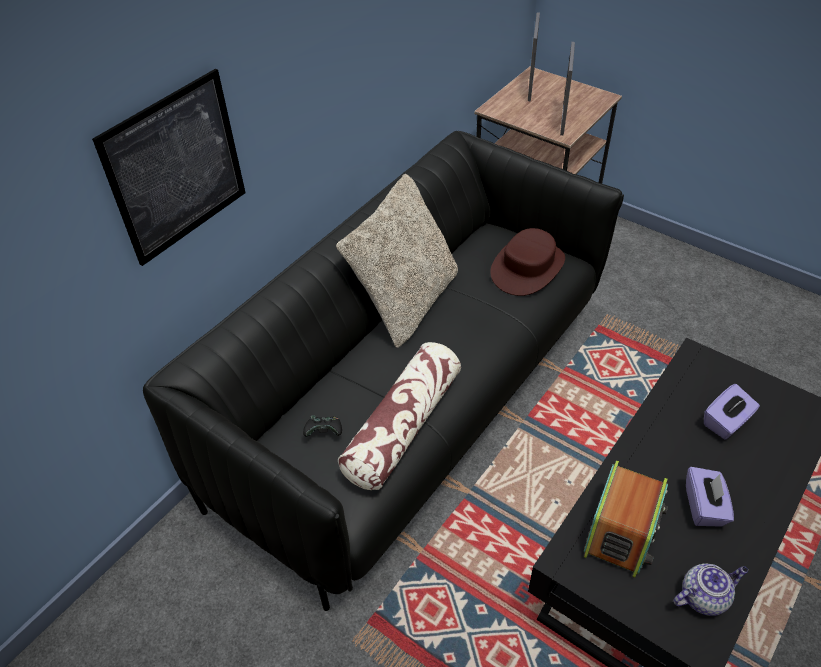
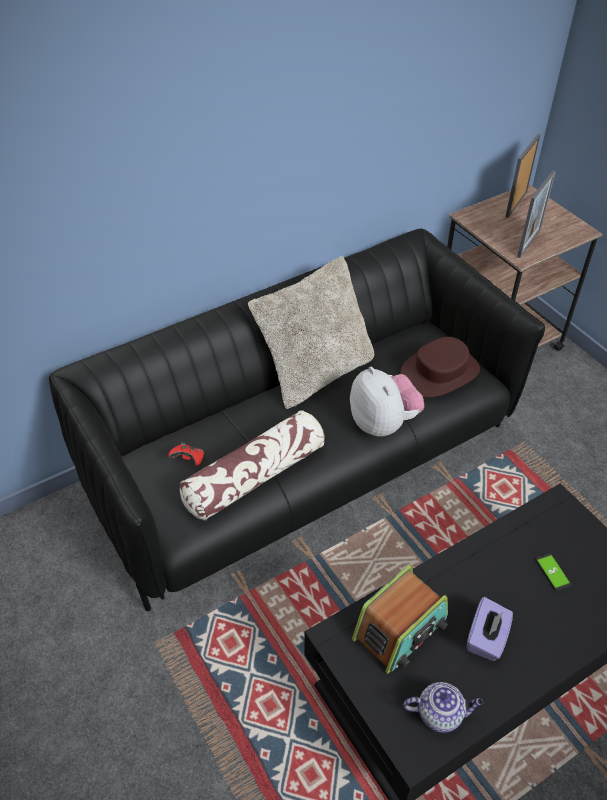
camera: 20 degrees right, 0 degrees up
picture [92,69,245,266] -> none
black game controller [303,415,342,436] -> red game controller [168,442,204,466]
purple tissue box [704,384,760,440] -> phone [535,553,572,591]
none -> plush toy [350,367,424,437]

